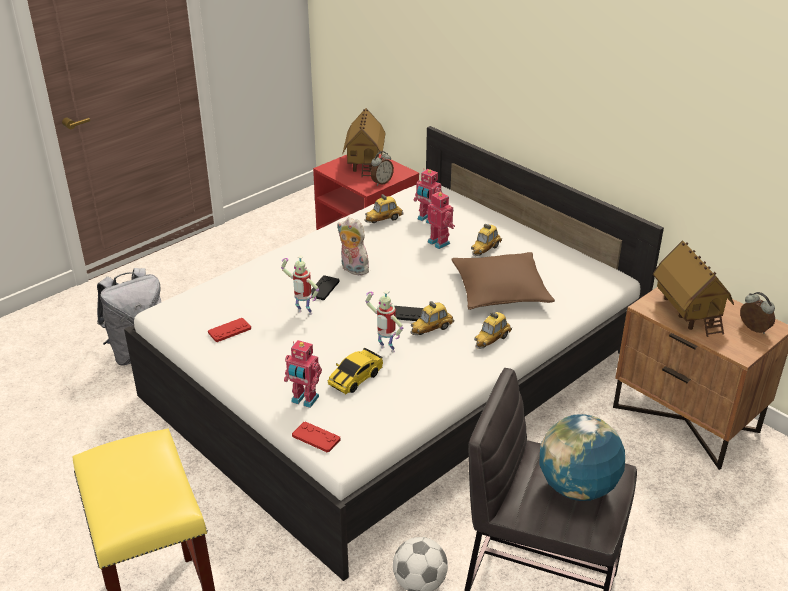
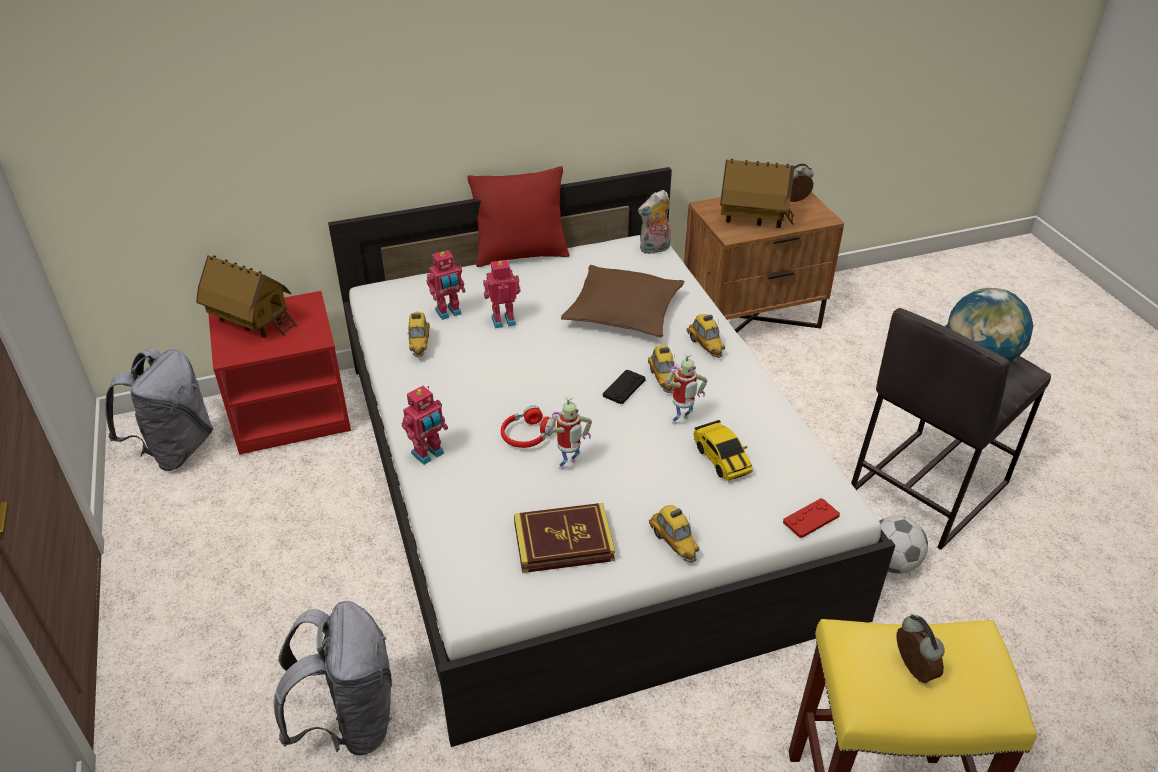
camera: 65 degrees left, 5 degrees up
red game controller [208,318,251,342] -> book [514,503,615,573]
toy robot [284,340,322,408] -> toy robot moved to [402,386,448,465]
black game controller [311,275,340,300] -> red headphones [501,405,556,448]
plush toy [337,217,369,275] -> plush toy moved to [638,190,671,254]
alarm clock [371,151,394,186] -> alarm clock moved to [896,614,944,684]
toy car [471,224,502,256] -> toy car moved to [649,505,700,563]
none -> grey backpack [105,348,213,471]
none -> red pillow [468,166,570,267]

